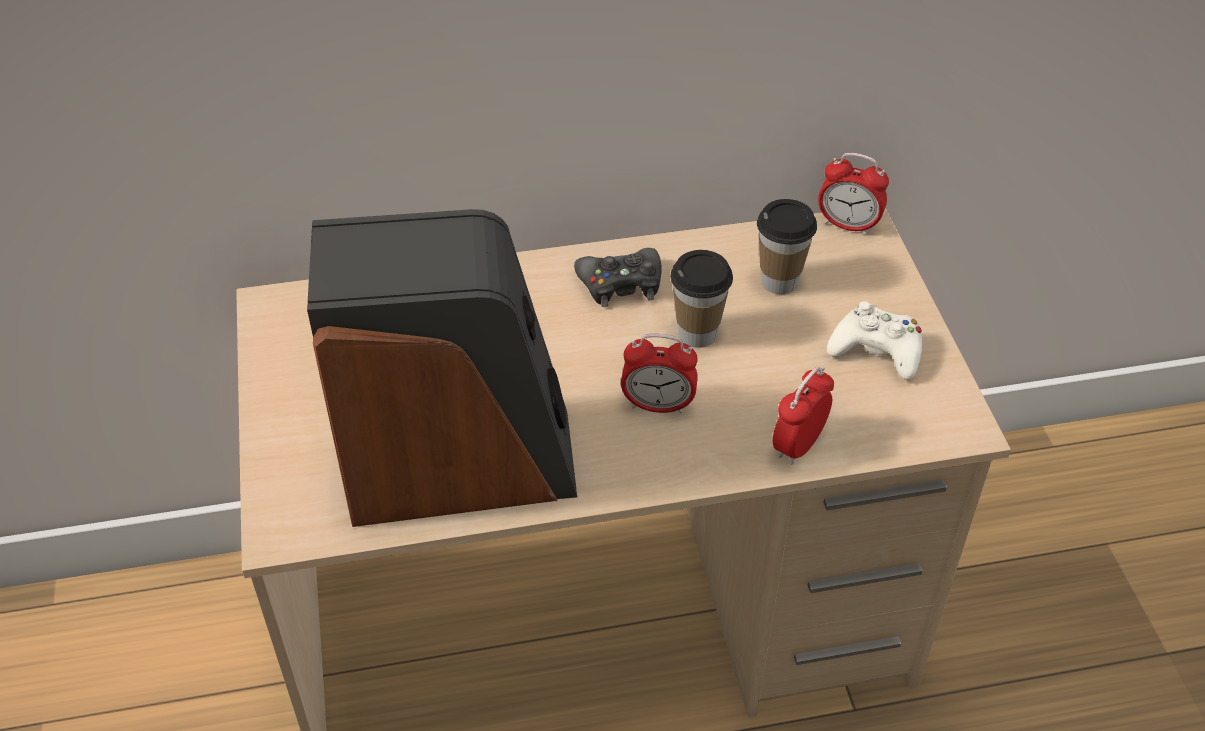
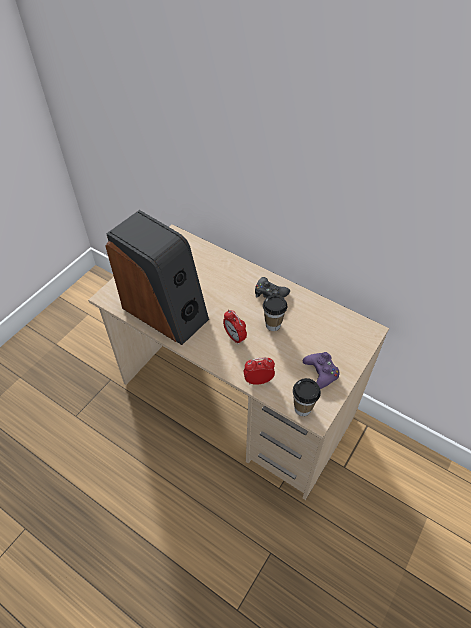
camera: 45 degrees right, 5 degrees up
cup [757,199,817,294] -> cup moved to [293,378,321,416]
alarm clock [818,153,889,234] -> none
white game controller [827,301,922,380] -> purple game controller [303,352,340,389]

